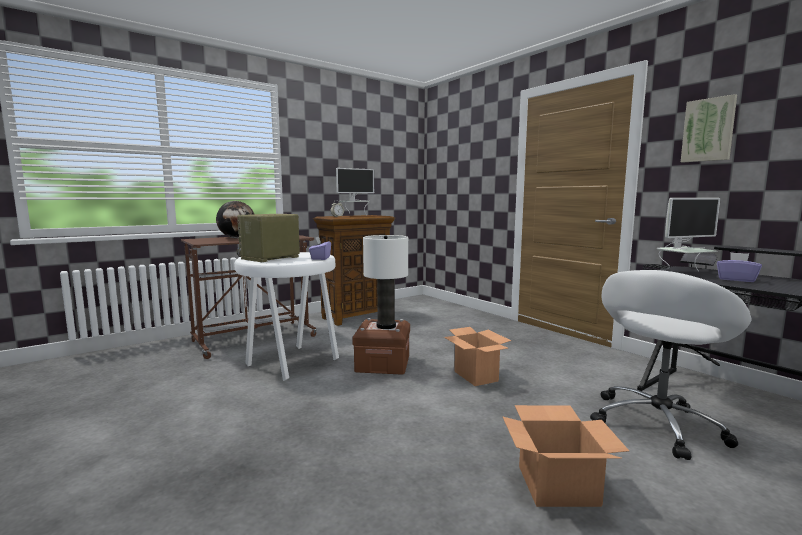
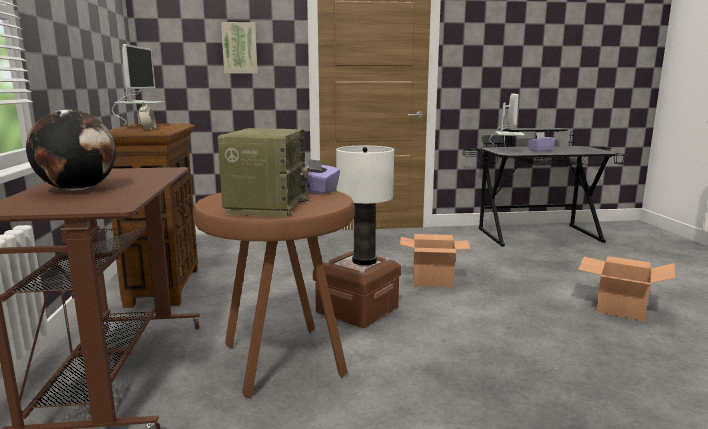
camera: 60 degrees left, 5 degrees up
white stool [234,252,339,381] -> brown stool [193,191,355,399]
radio [237,214,300,262] -> radio turned 150 degrees counterclockwise [217,128,309,217]
white office chair [590,270,752,460] -> none
picture [681,94,737,162] -> picture moved to [221,22,258,74]

